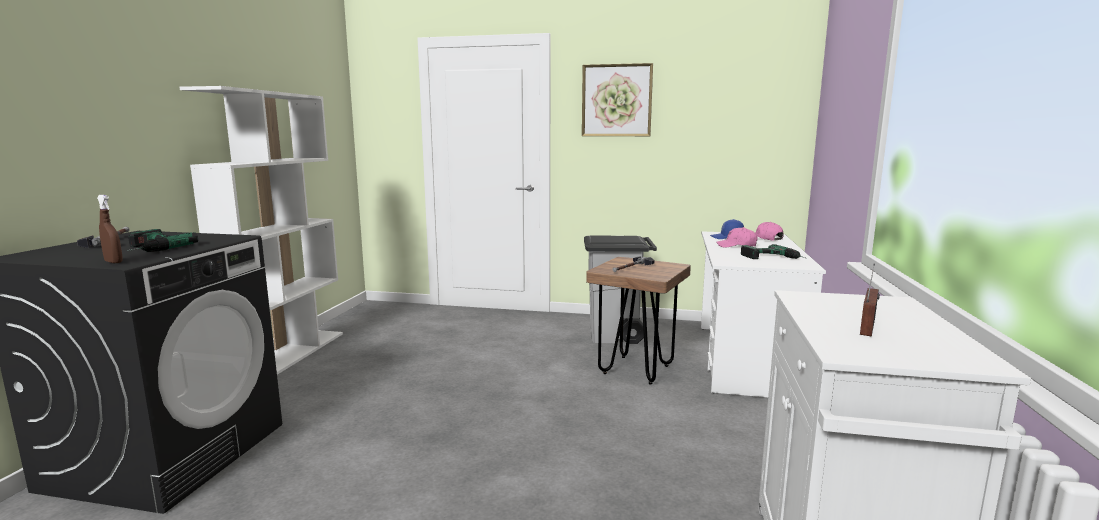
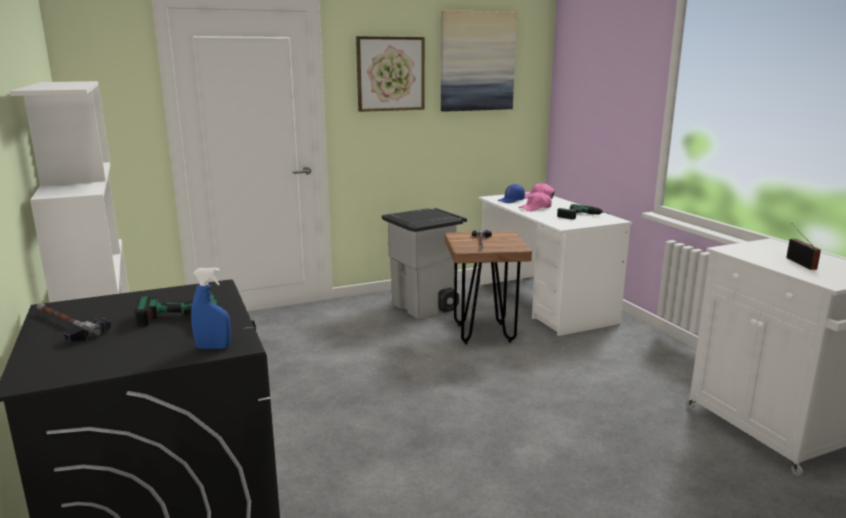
camera: 35 degrees left, 5 degrees up
brown spray bottle [97,195,123,264] -> blue spray bottle [191,267,231,349]
none -> picture [441,10,517,112]

